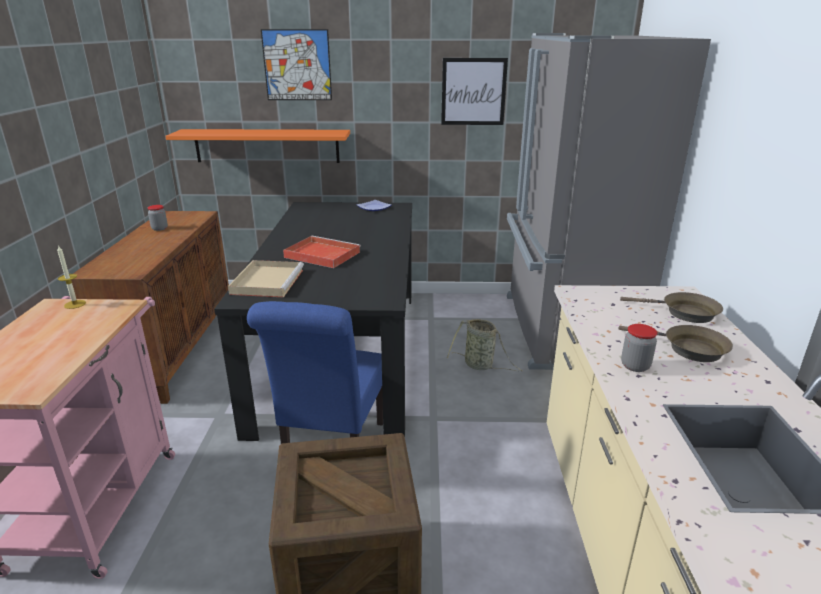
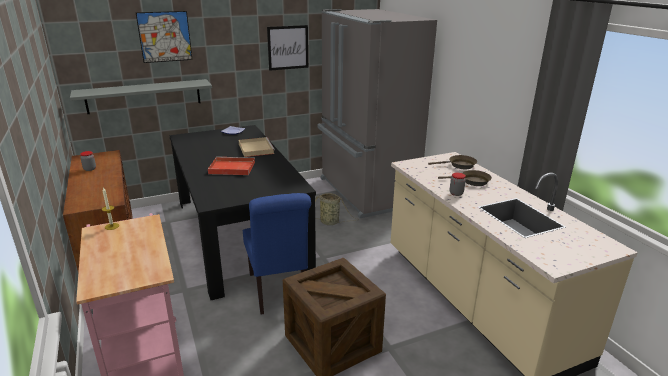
camera: 25 degrees left, 0 degrees up
orange shelf [165,129,350,163] -> grey shelf [70,79,212,114]
beige tray [228,260,304,297] -> beige tray moved to [239,137,275,157]

